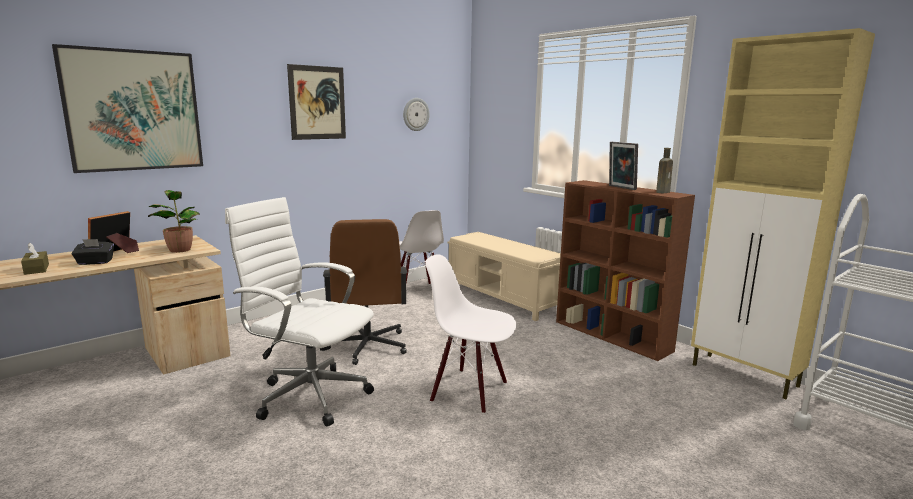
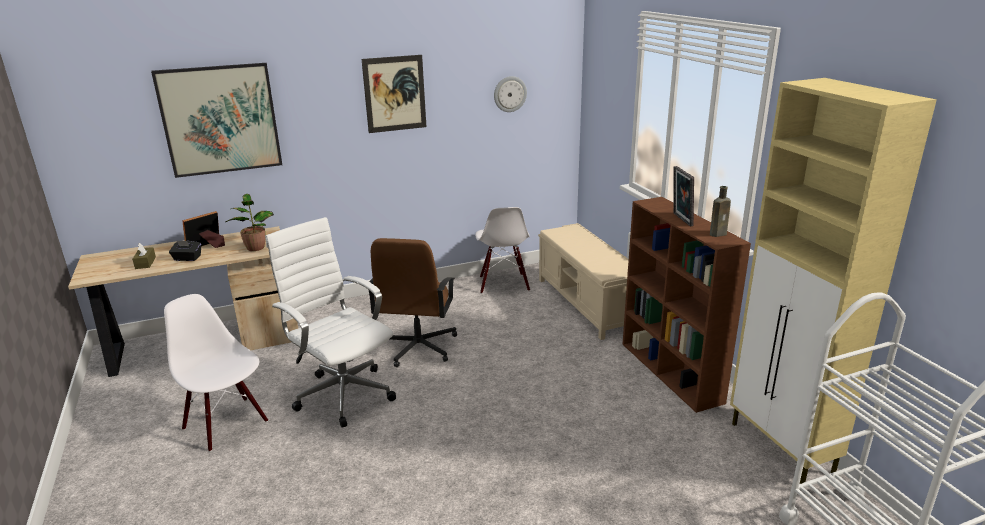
camera: 20 degrees right, 10 degrees up
white chair [425,254,516,414] -> white chair moved to [164,294,268,452]

